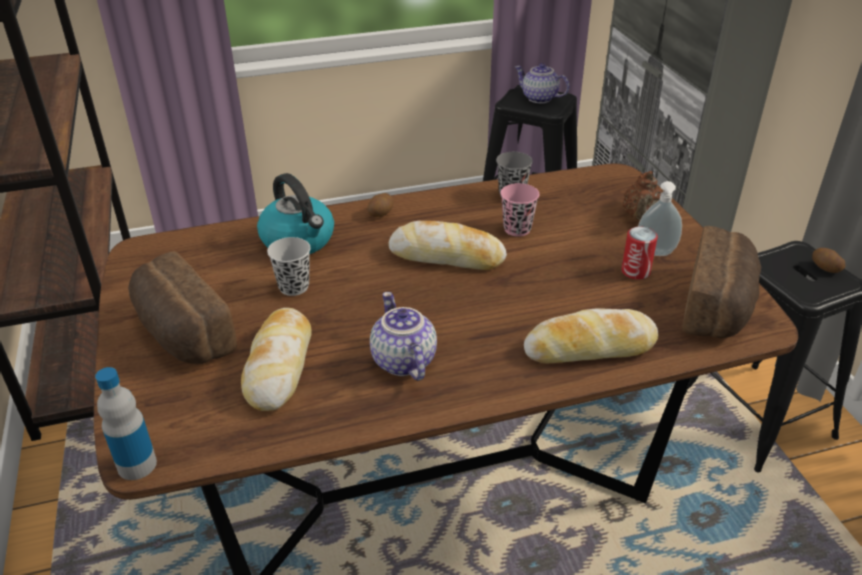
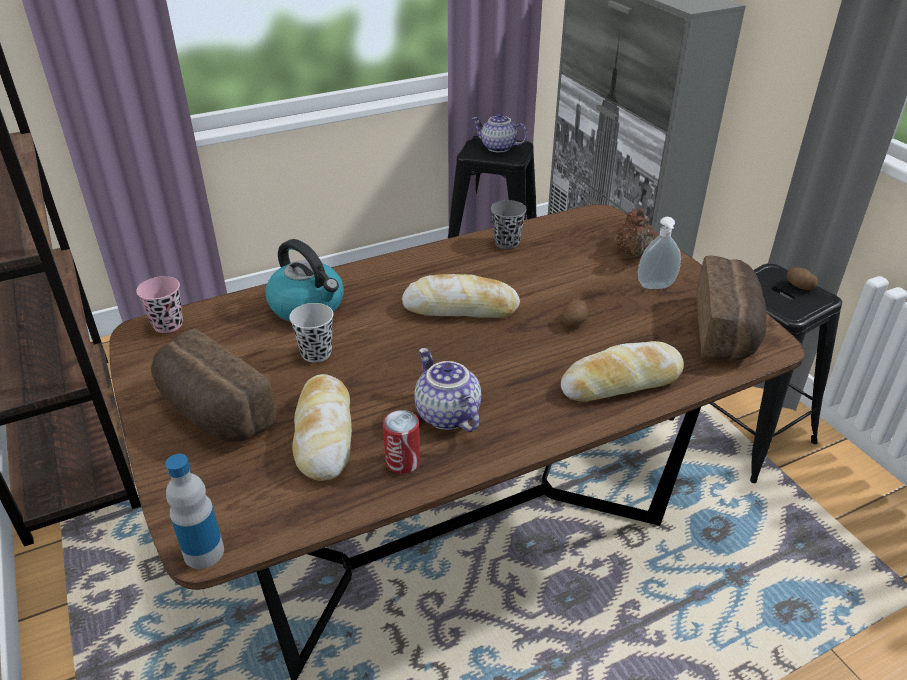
camera: 10 degrees left, 0 degrees up
potato [367,193,393,217] -> potato moved to [563,299,588,327]
pink cup [500,183,539,237] -> pink cup moved to [136,276,183,333]
can [621,226,658,280] -> can moved to [383,410,420,474]

